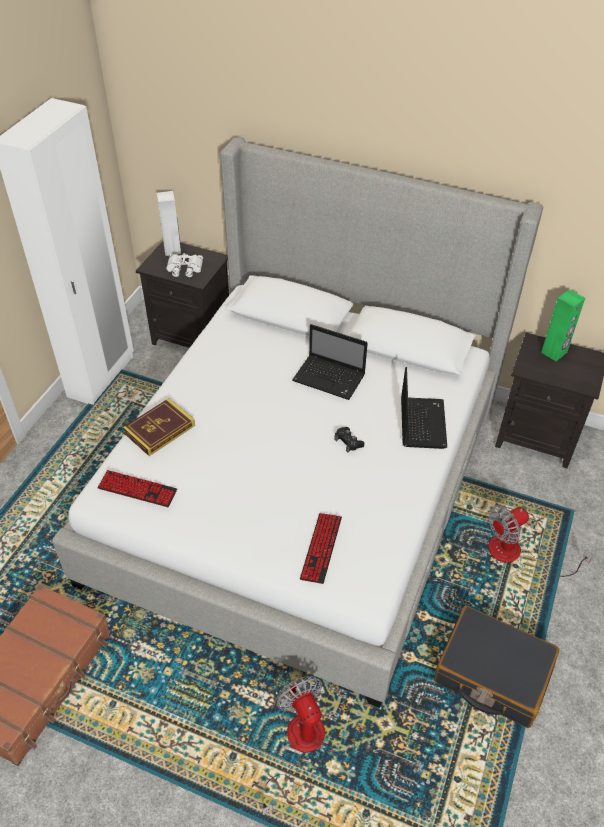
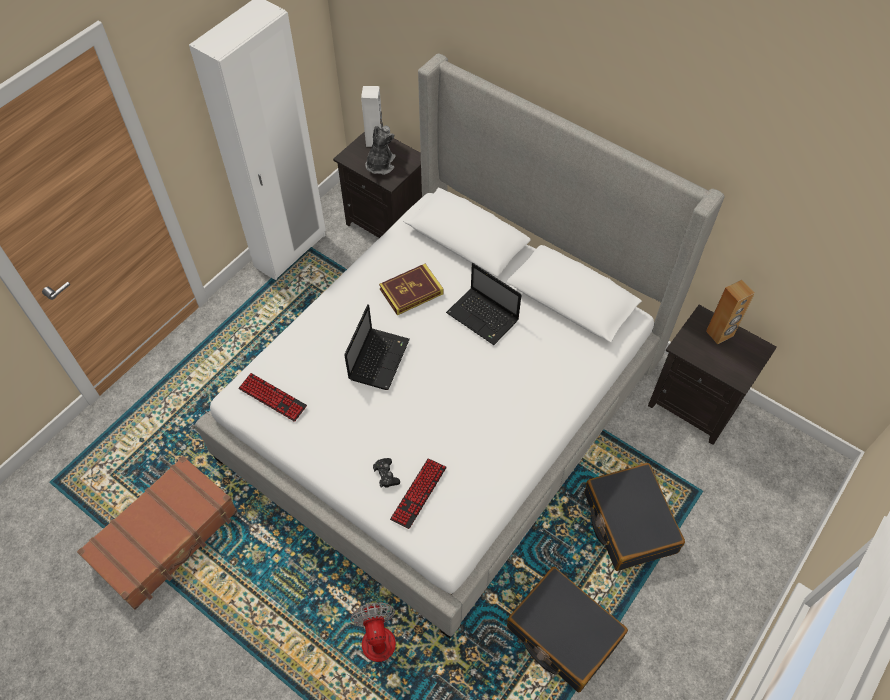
camera: 15 degrees right, 10 degrees up
book [123,398,195,456] -> book moved to [379,264,443,315]
white binoculars [166,253,203,277] -> plush toy [365,125,395,175]
black game controller [334,427,364,452] -> black game controller moved to [373,458,400,487]
laptop [401,367,447,449] -> laptop moved to [344,304,410,390]
fan [488,505,592,577] -> black suitcase [585,463,685,571]
green speaker [541,290,585,361] -> brown speaker [706,280,755,345]

